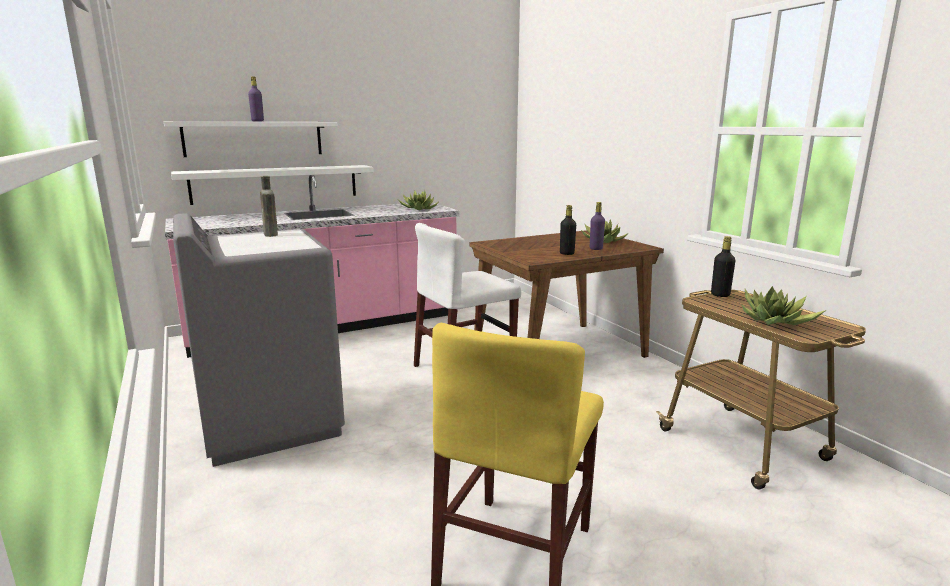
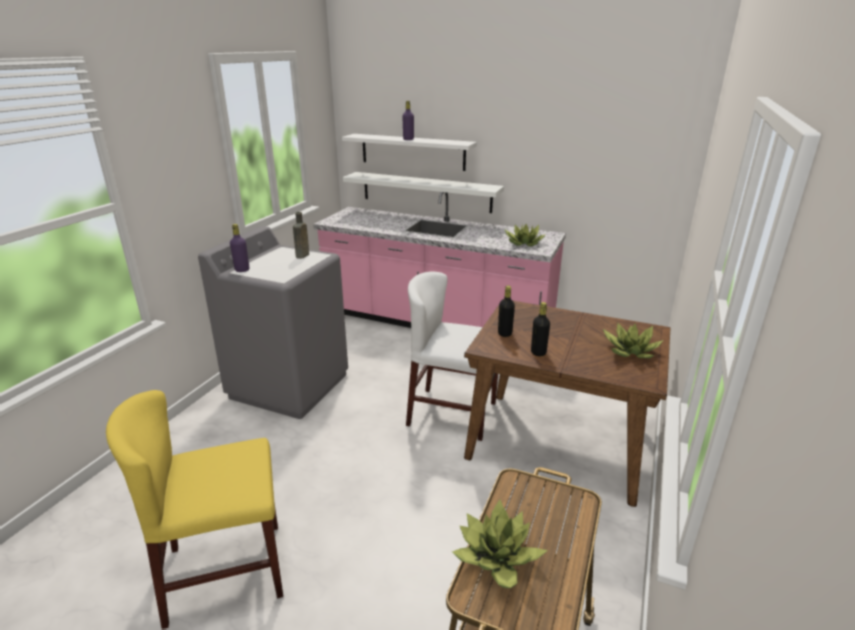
camera: 50 degrees right, 10 degrees up
purple bottle [590,202,605,250] -> purple bottle moved to [230,224,249,272]
black bottle [711,236,736,297] -> black bottle moved to [498,285,515,337]

